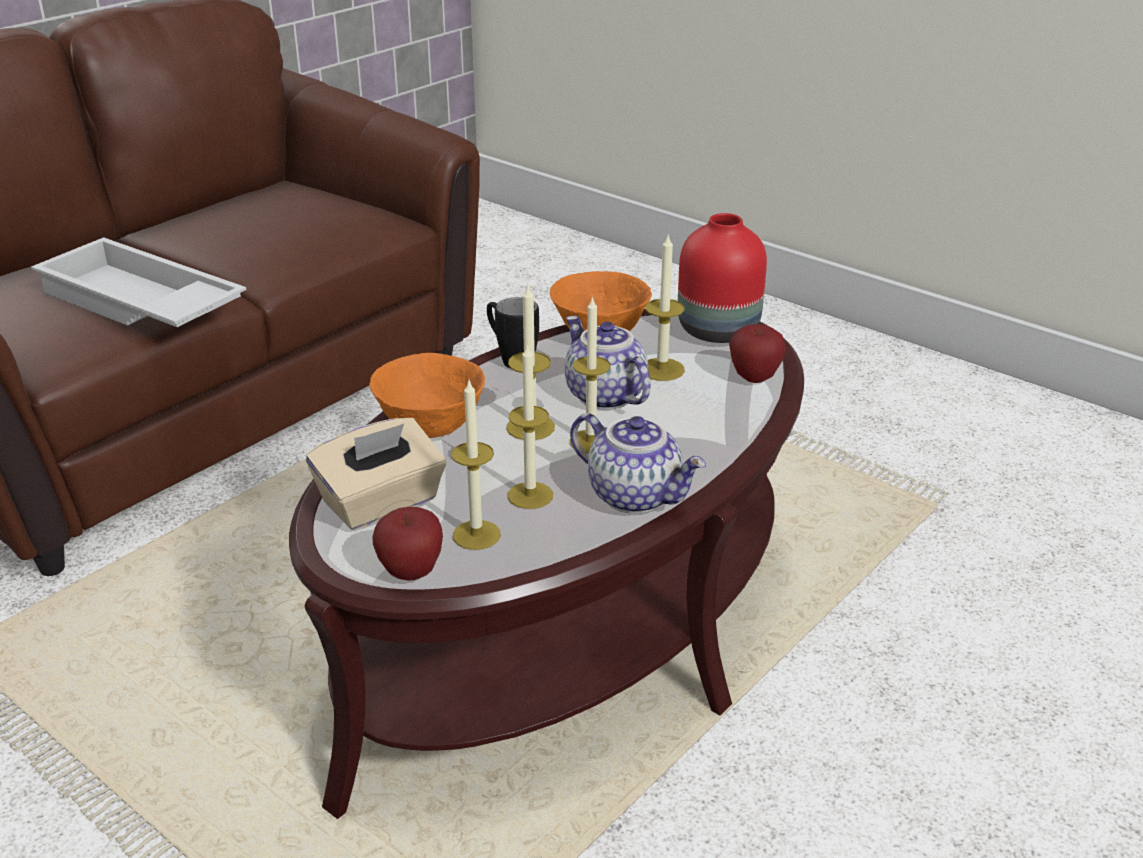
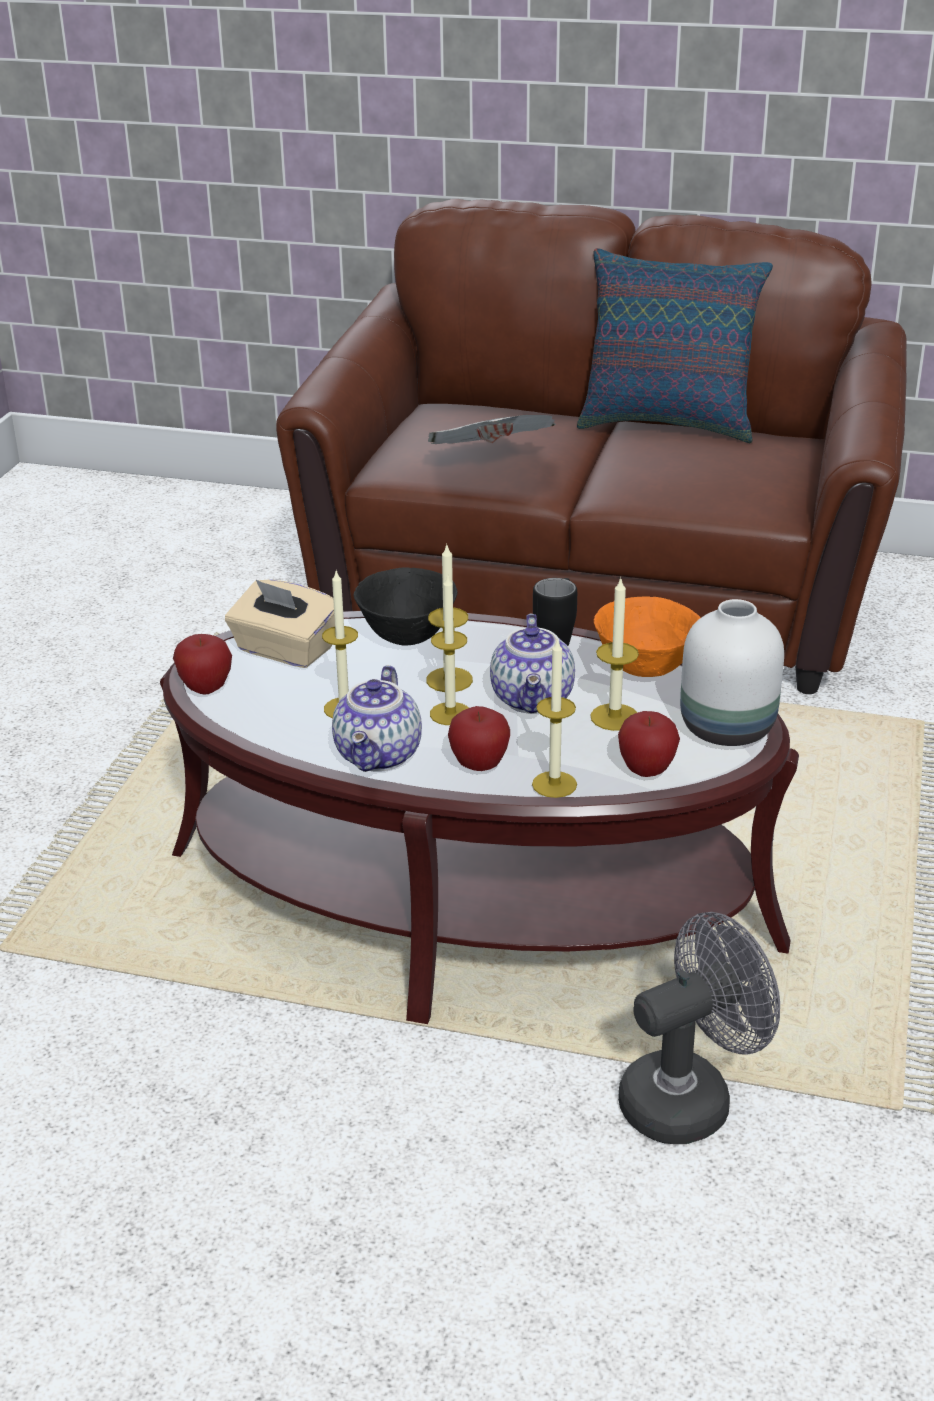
camera: 65 degrees right, 0 degrees up
white tray [31,237,247,327] -> newspaper [428,415,556,444]
orange bowl [369,353,485,438] -> black bowl [354,567,457,645]
candle [451,381,501,550] -> candle moved to [532,638,577,798]
teapot [565,316,651,410] -> teapot turned 150 degrees clockwise [490,613,575,714]
red vase [678,213,767,343] -> white vase [680,599,784,746]
none -> apple [448,706,510,771]
none -> blue pillow [577,248,773,443]
none -> grey fan [618,912,780,1144]

